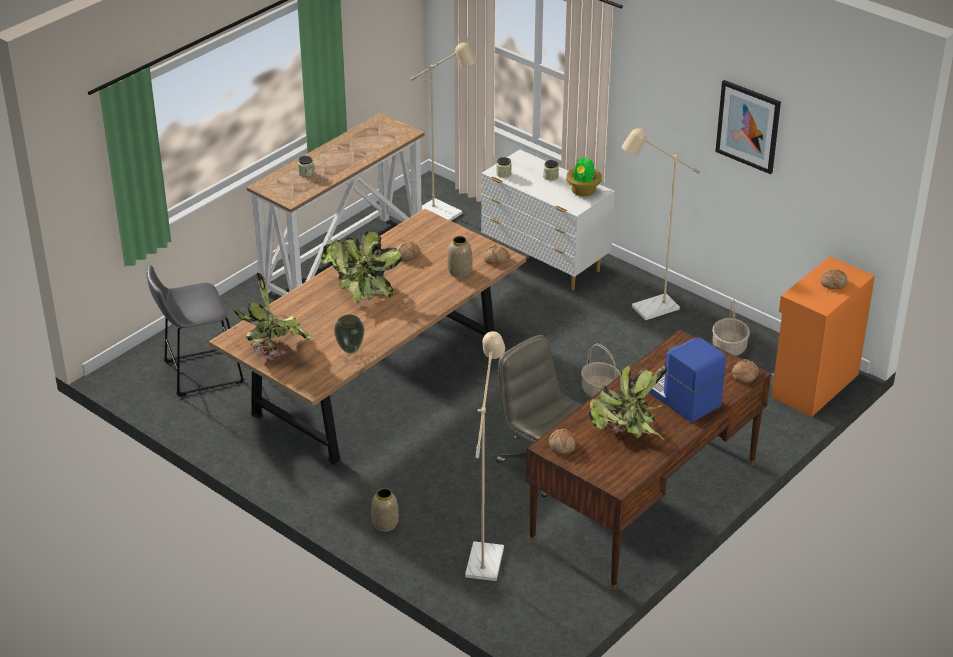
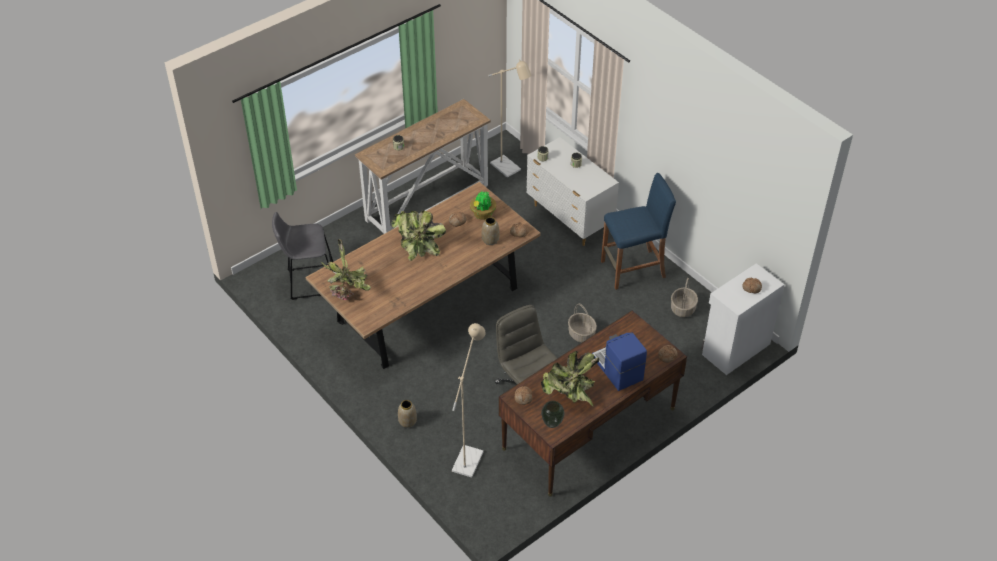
camera: 10 degrees right, 10 degrees up
vase [334,314,364,353] -> vase moved to [541,401,565,428]
potted plant [566,156,602,196] -> potted plant moved to [470,191,496,220]
beige floor lamp [621,127,700,320] -> blue stool [601,173,676,290]
picture [715,80,781,174] -> none
orange cabinet [769,256,875,417] -> white cabinet [701,263,784,375]

